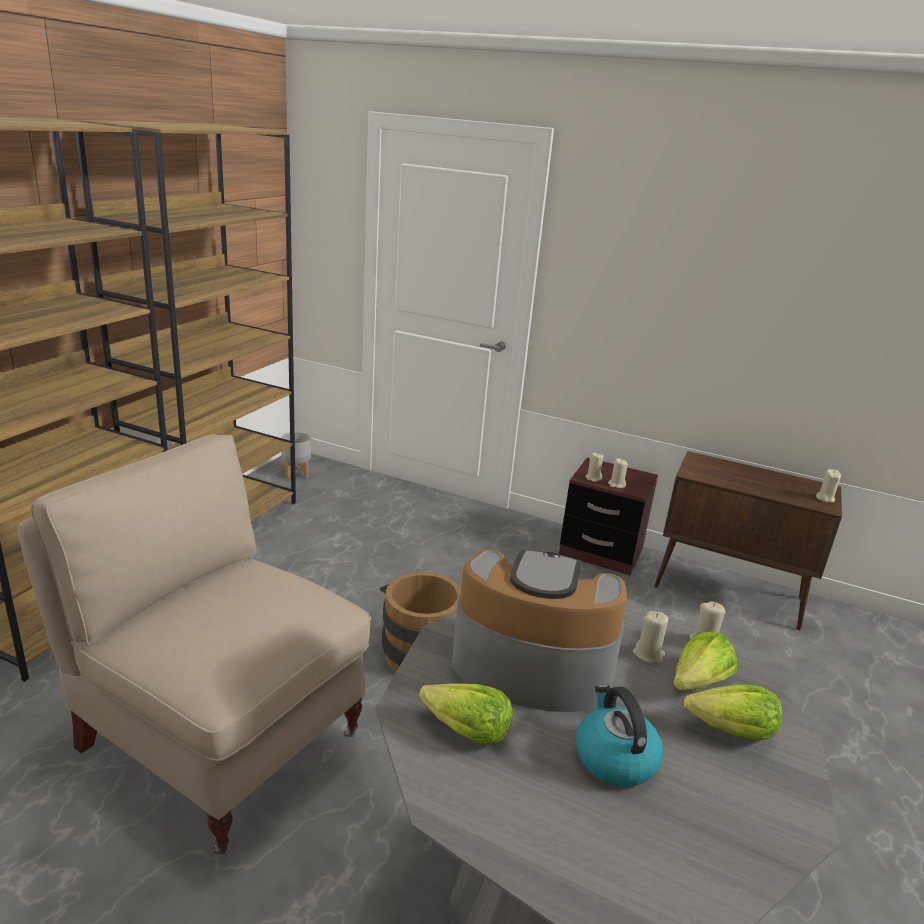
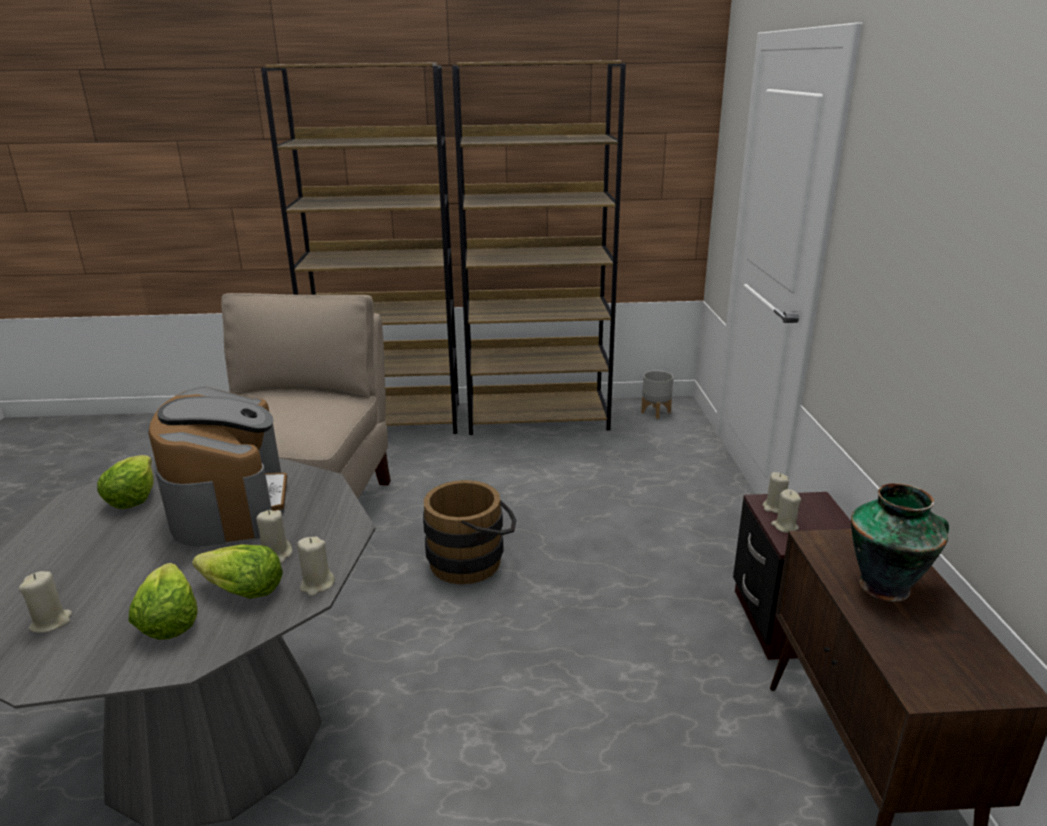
camera: 65 degrees right, 0 degrees up
kettle [576,684,663,787] -> none
beige candle [816,469,841,503] -> beige candle moved to [19,571,72,633]
none -> vase [851,483,949,602]

